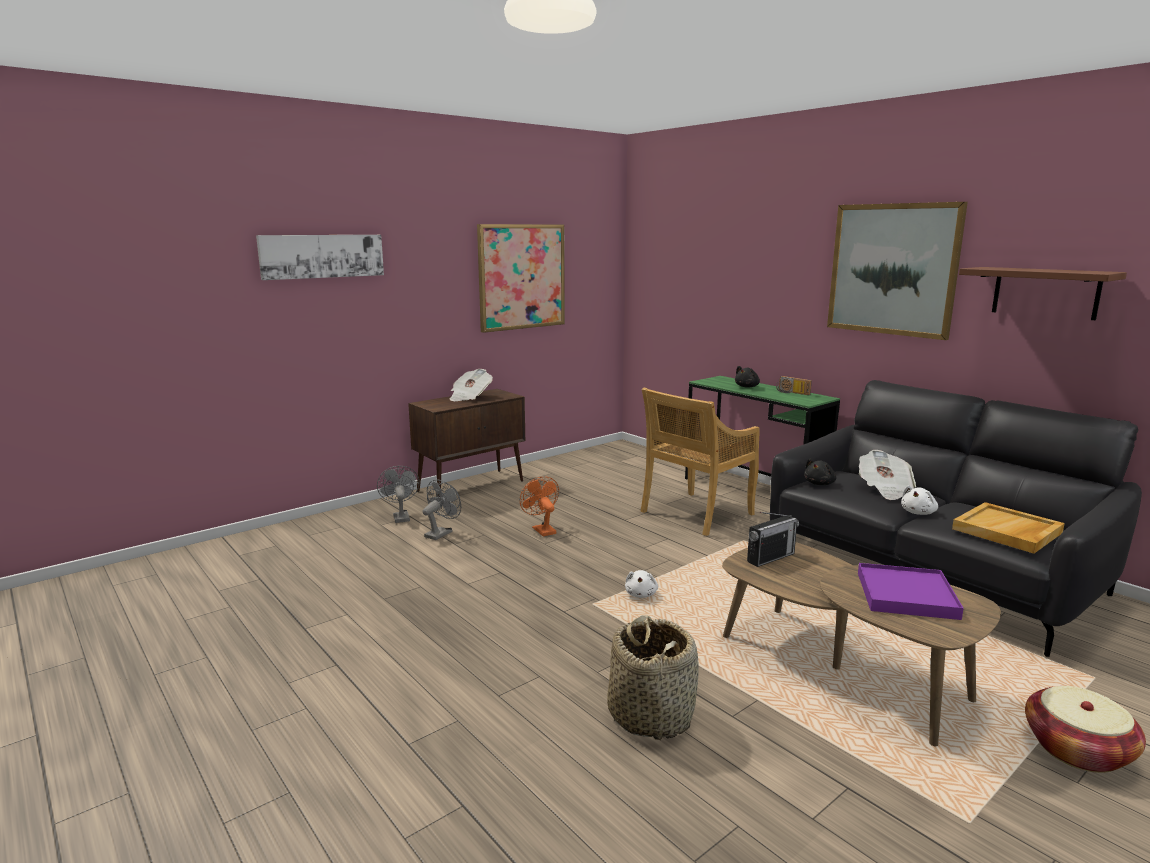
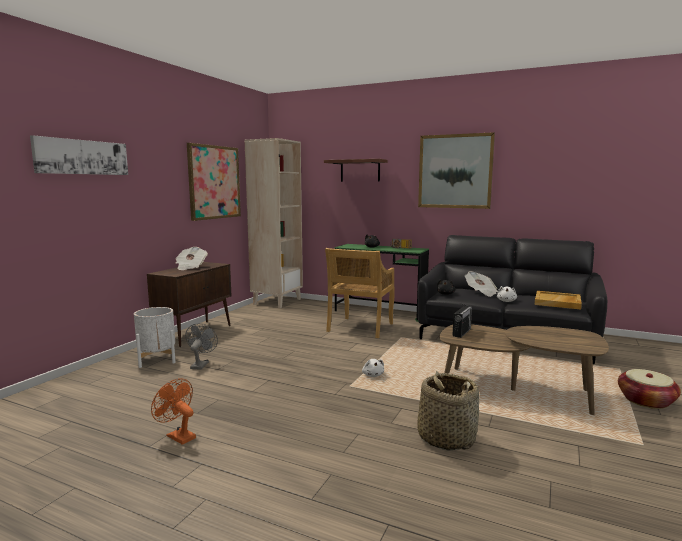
camera: 25 degrees left, 5 degrees down
grey fan [377,466,419,523] -> white planter [134,307,176,368]
orange fan [520,476,559,536] -> orange fan moved to [151,378,196,445]
purple tray [858,563,964,620] -> none
brown shelf [959,267,1127,320] -> brown shelf moved to [324,159,388,182]
none -> beige bookcase [245,138,303,308]

